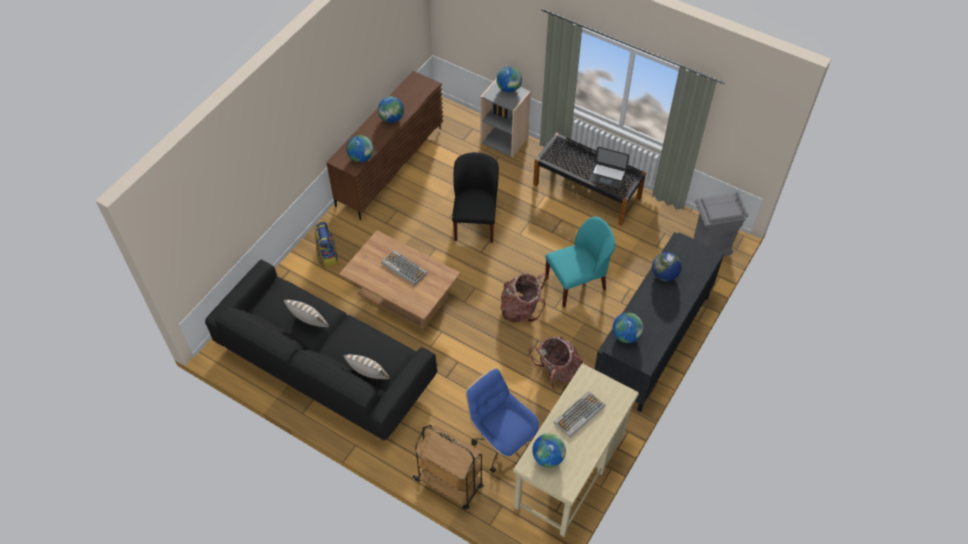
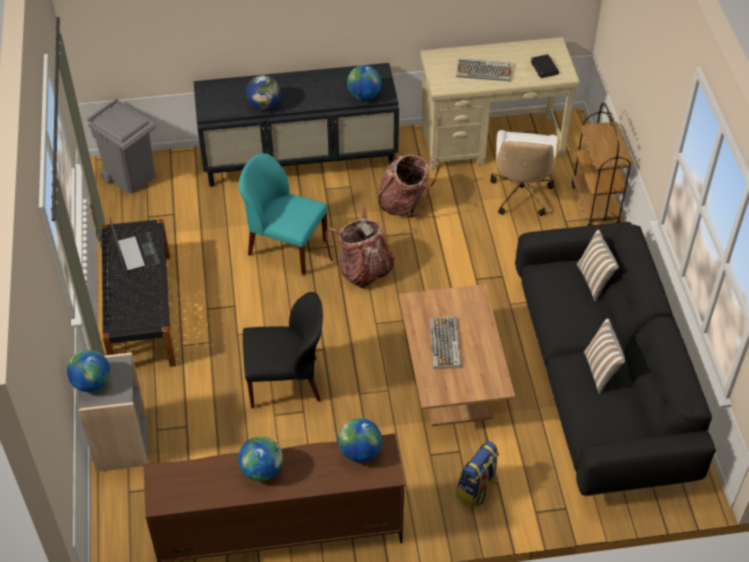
camera: 130 degrees left, 5 degrees down
black chair [452,152,499,243] -> black chair turned 150 degrees counterclockwise [243,292,323,408]
blue office chair [466,368,539,473] -> white office chair [491,130,558,216]
globe [532,433,566,467] -> black book [531,54,559,78]

